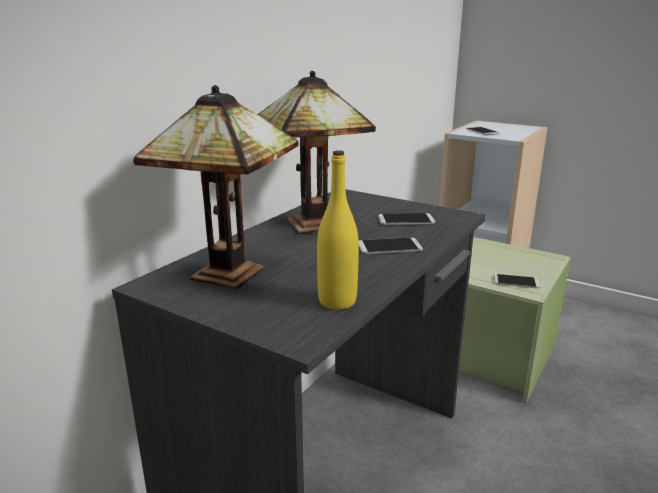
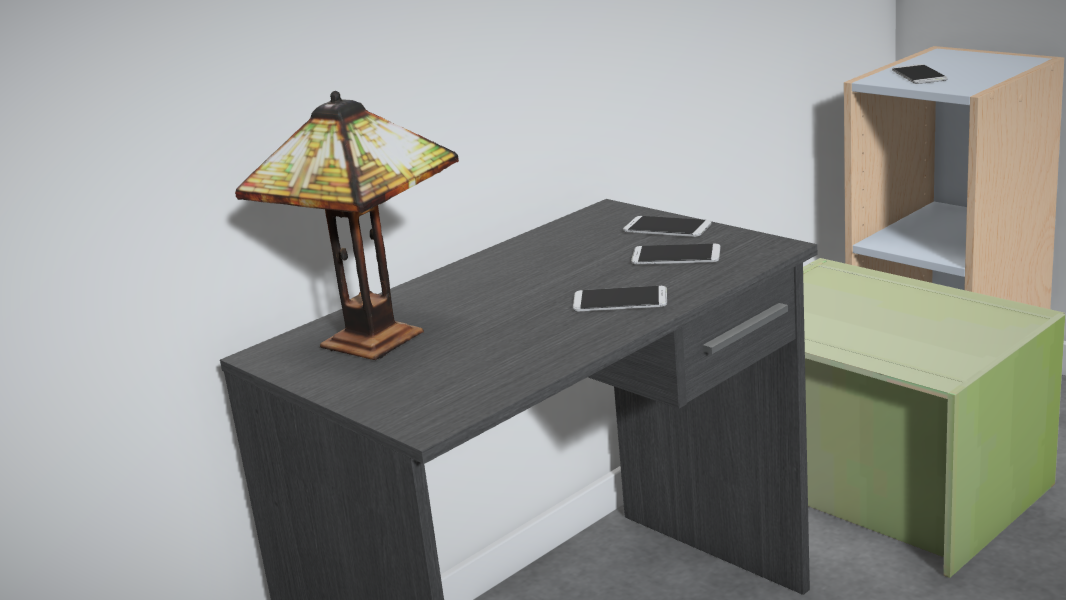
camera: 15 degrees right, 0 degrees up
table lamp [257,71,376,233] -> none
yellow bottle [317,150,359,310] -> none
phone [493,274,540,288] -> phone moved to [623,216,712,237]

